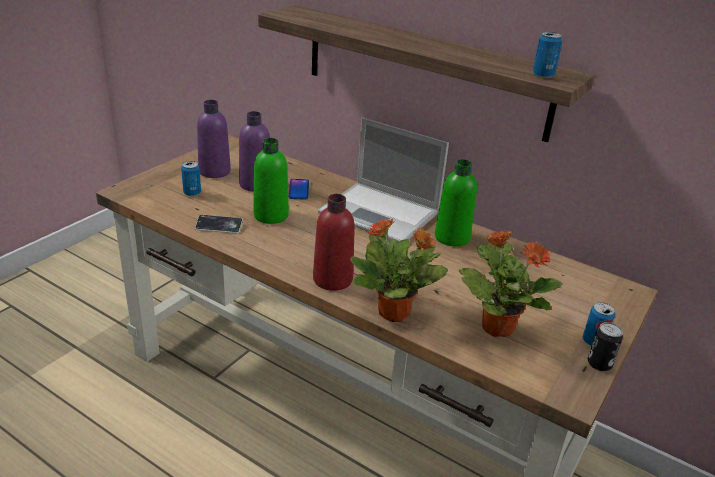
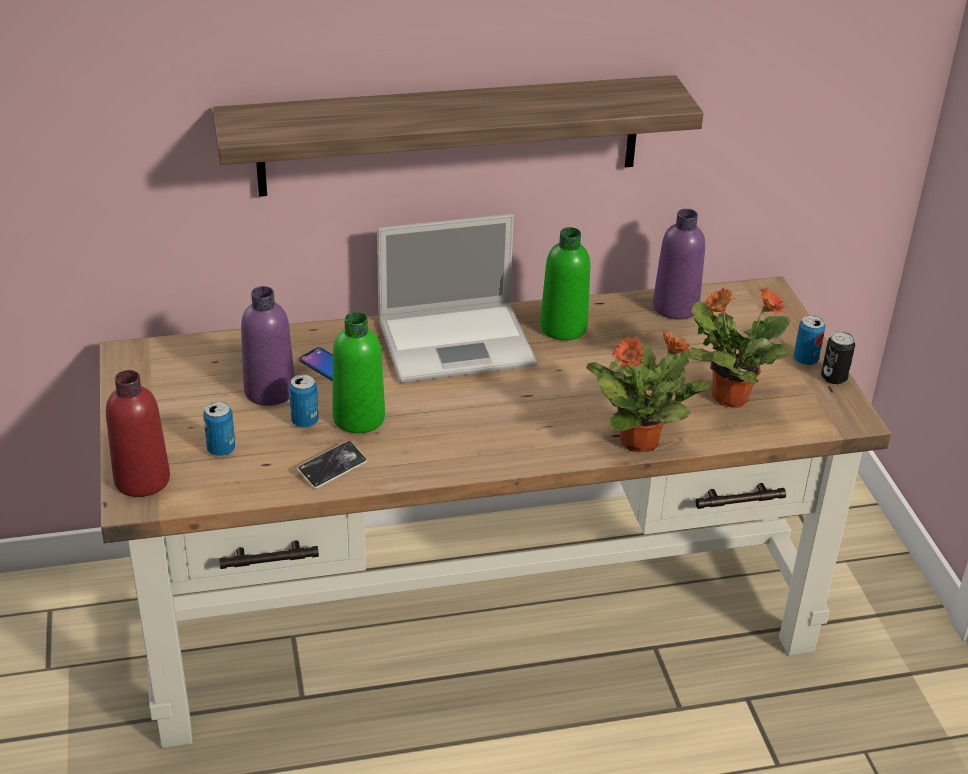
camera: 45 degrees left, 5 degrees up
purple bottle [197,100,231,178] -> purple bottle moved to [653,209,705,320]
red bottle [313,194,355,291] -> red bottle moved to [106,370,170,497]
can [533,32,563,78] -> can moved to [289,374,318,428]

